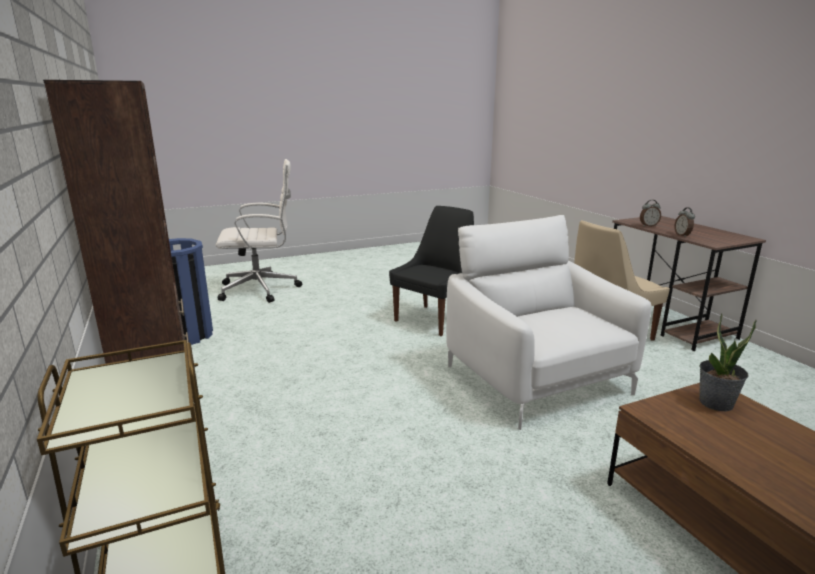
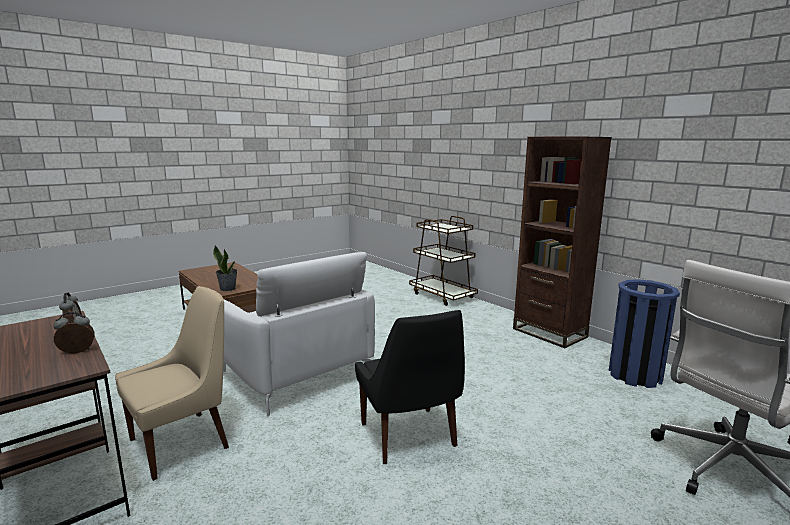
camera: 165 degrees right, 5 degrees down
black chair [389,206,474,336] -> black chair turned 45 degrees counterclockwise [355,310,465,464]

